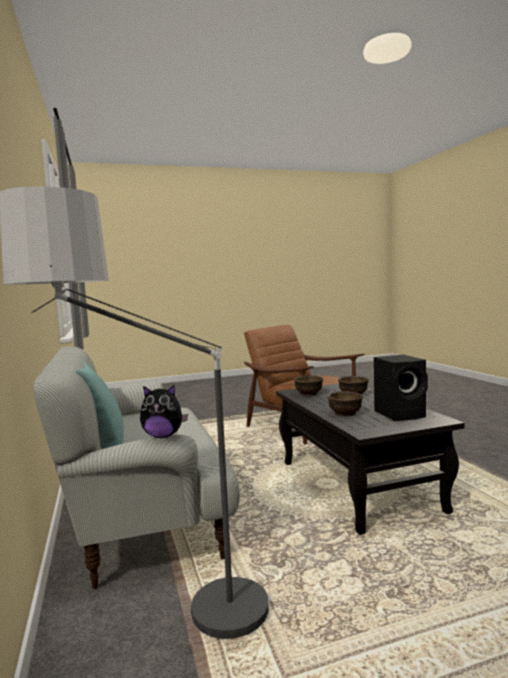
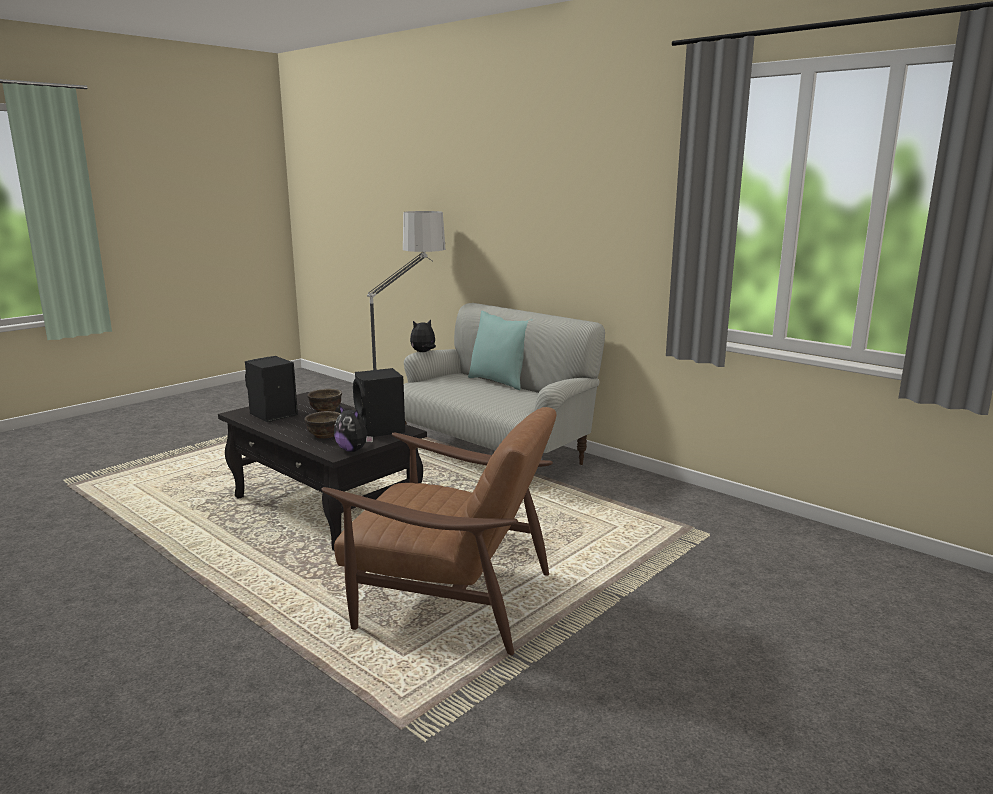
camera: 150 degrees right, 10 degrees up
brown bowl [294,376,323,396] -> black speaker [353,368,405,437]
none -> plush toy [334,405,373,452]

